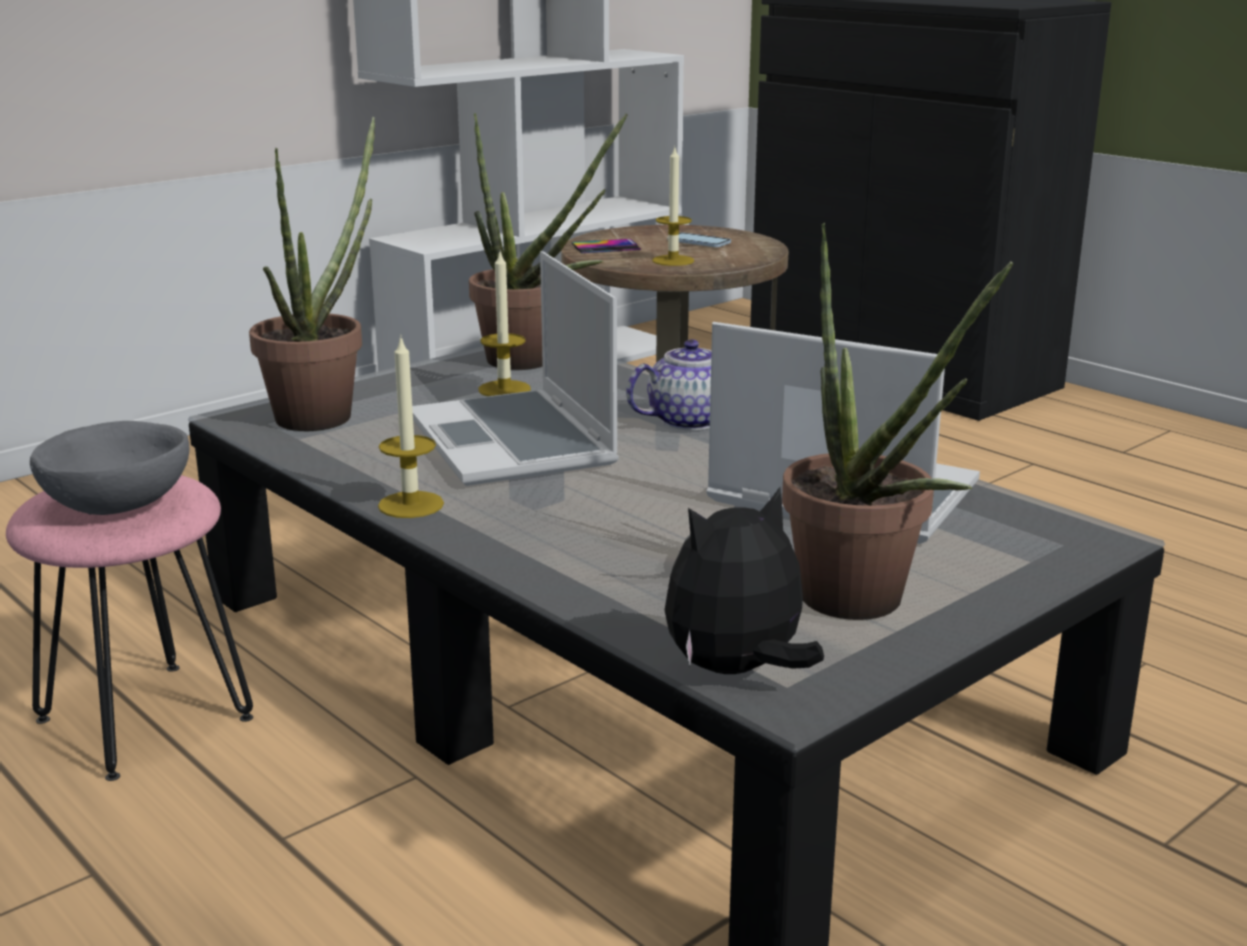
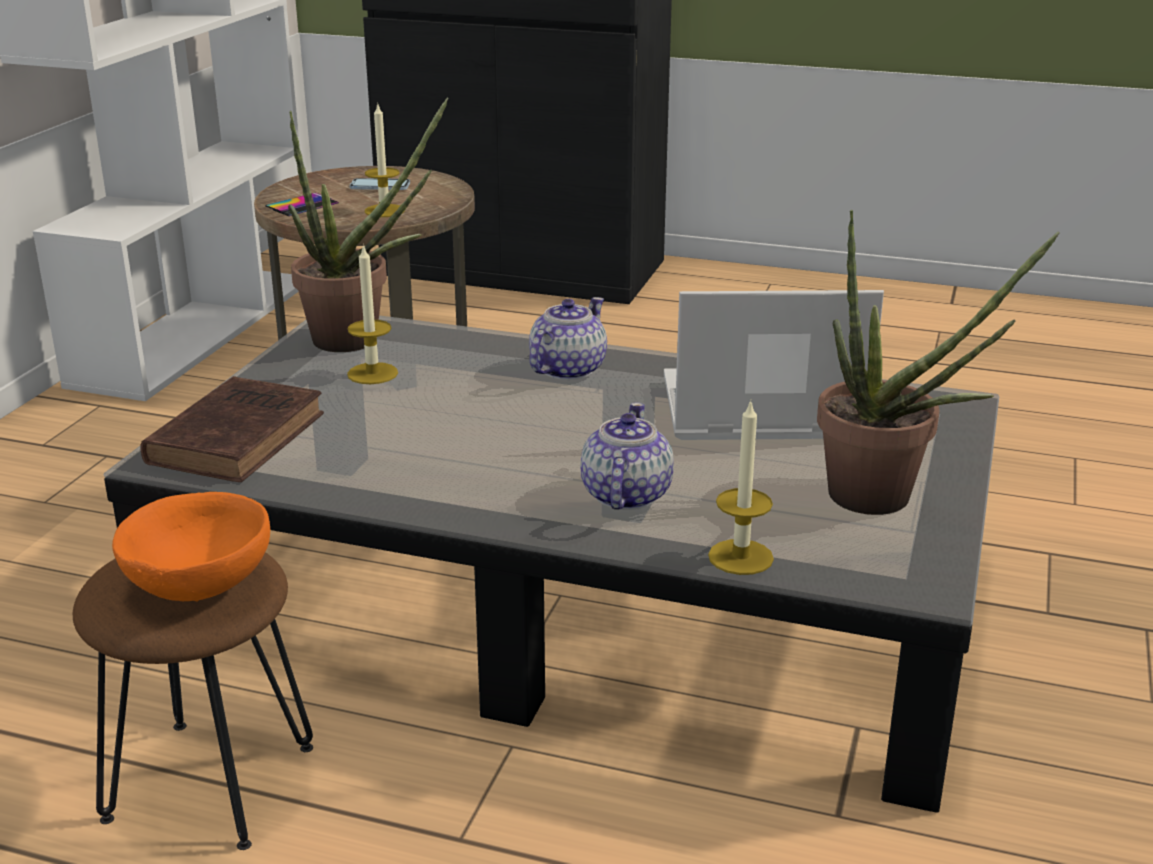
camera: 30 degrees left, 5 degrees up
pink stool [6,475,253,781] -> brown stool [73,552,313,850]
grey bowl [30,421,189,515] -> orange bowl [112,492,270,602]
potted plant [249,117,375,431] -> brown book [140,376,324,482]
candle [378,336,444,518] -> candle moved to [708,400,774,575]
laptop [412,251,619,486] -> none
plush toy [665,487,824,674] -> none
none -> teapot [581,402,674,510]

